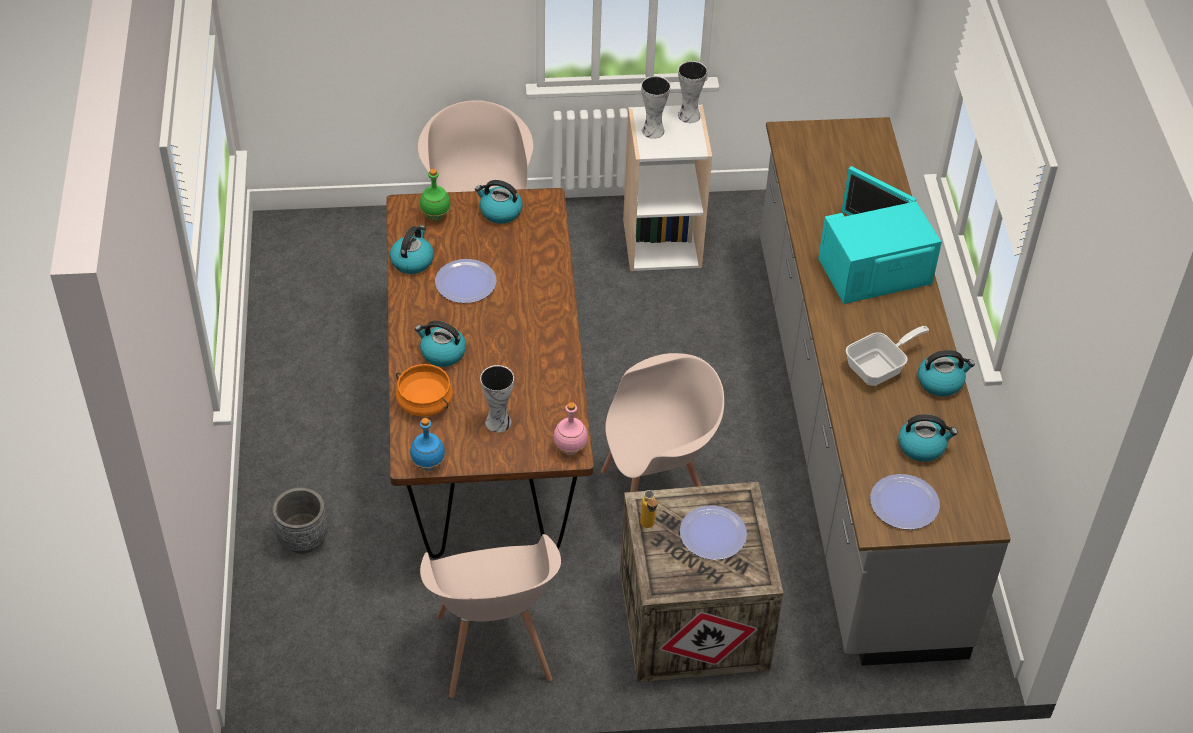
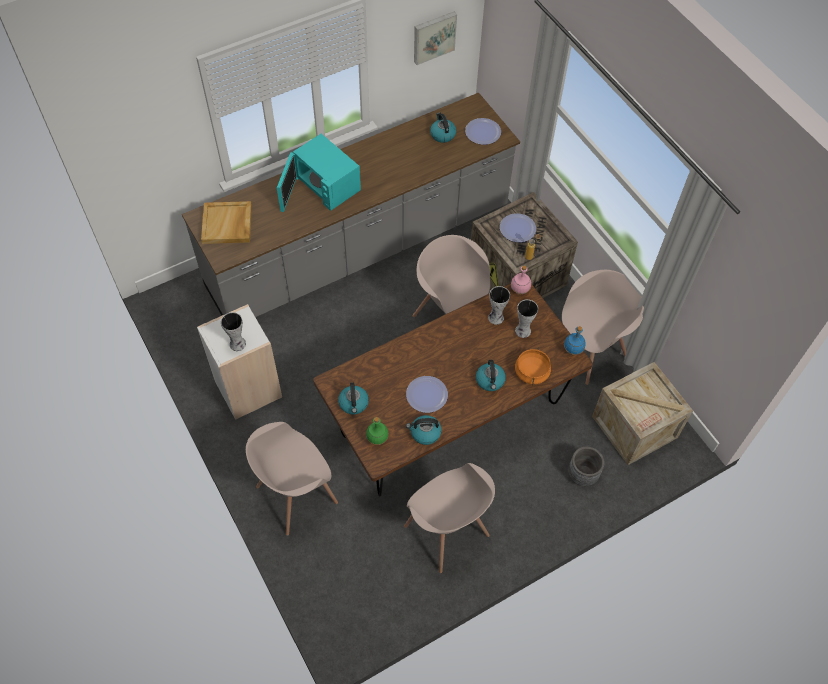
camera: 115 degrees left, 10 degrees up
vase [678,61,707,123] -> vase moved to [488,286,510,325]
frying pan [846,326,929,386] -> none
kettle [918,350,975,396] -> none
none -> beige tray [201,201,252,244]
none -> beige chair [404,463,495,573]
none -> picture [414,12,457,65]
none -> crate [592,362,693,465]

